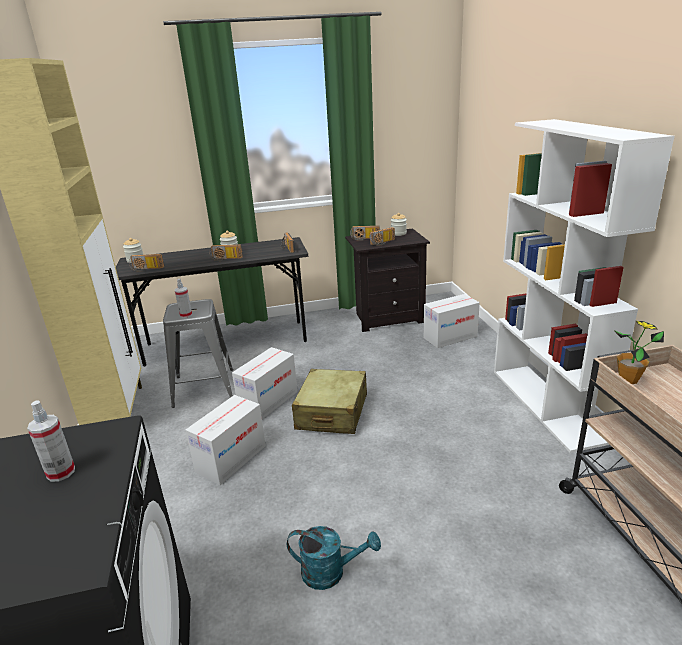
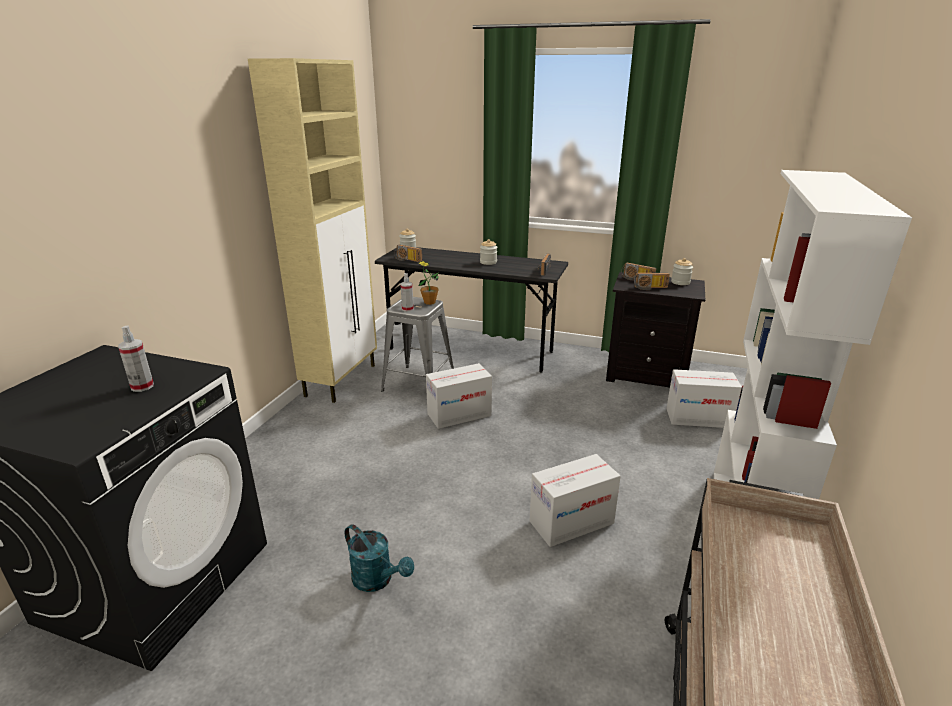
camera: 30 degrees right, 0 degrees up
cardboard box [185,395,266,485] -> cardboard box moved to [529,454,621,547]
radio [209,244,243,261] -> none
beige suitcase [292,369,367,434] -> none
potted plant [614,321,664,384] -> potted plant moved to [418,261,439,305]

